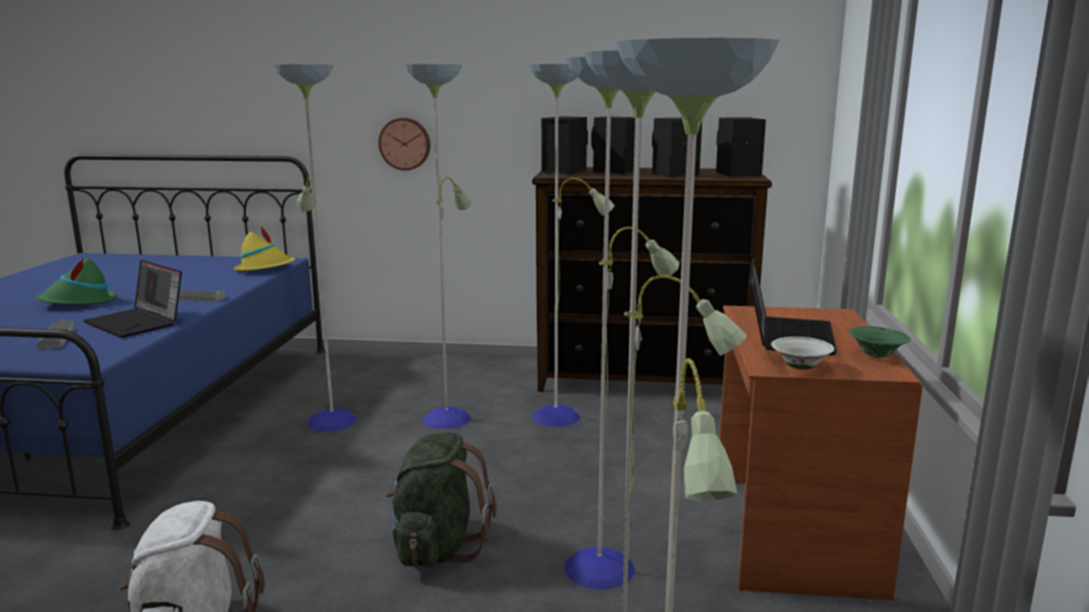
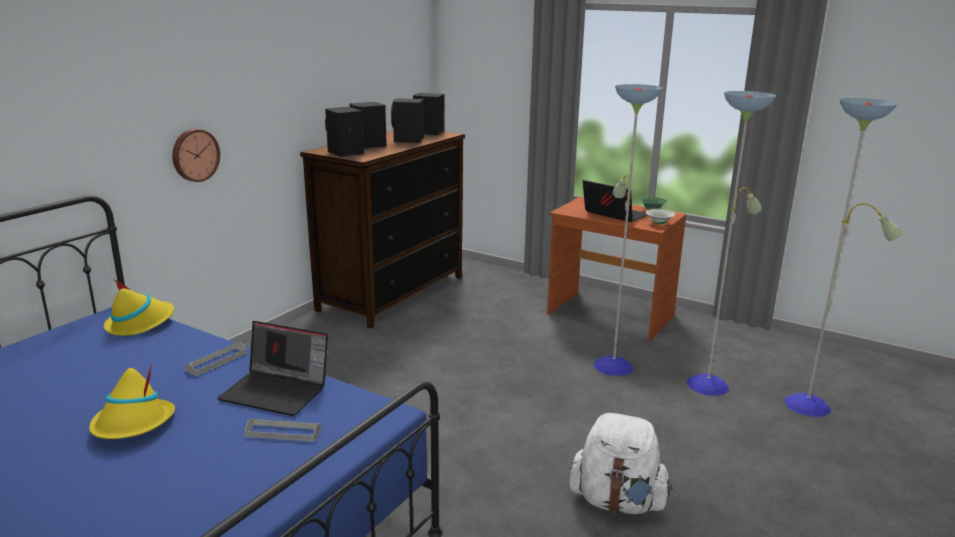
camera: 65 degrees left, 5 degrees up
green hat [35,257,117,305] -> yellow hat [89,363,175,439]
laptop [83,260,182,338] -> laptop turned 45 degrees clockwise [217,321,328,416]
floor lamp [274,64,615,431] -> none
green backpack [385,432,497,567] -> none

